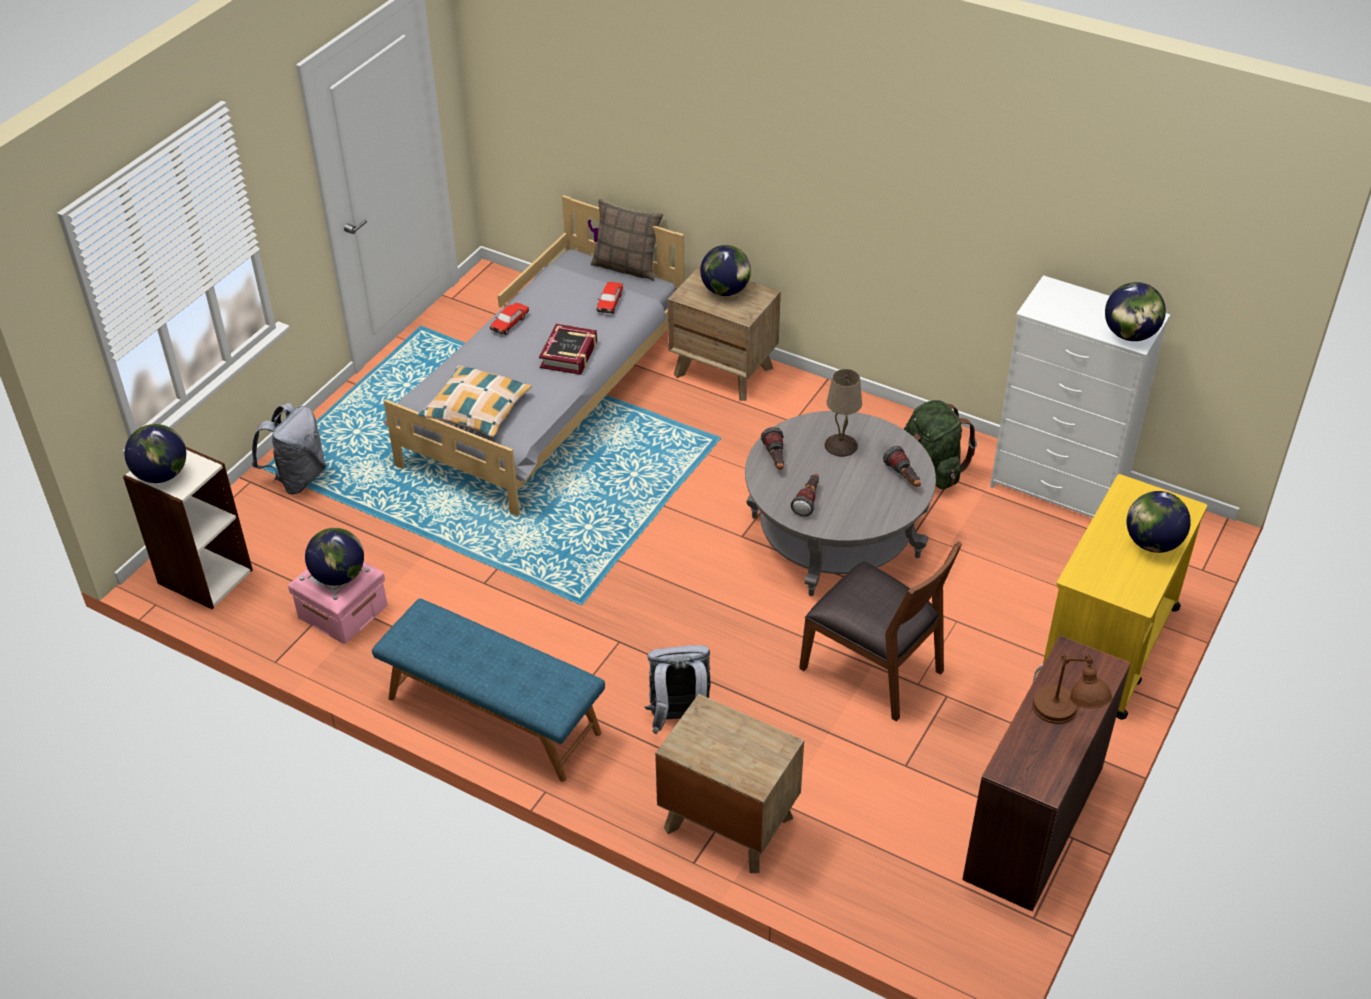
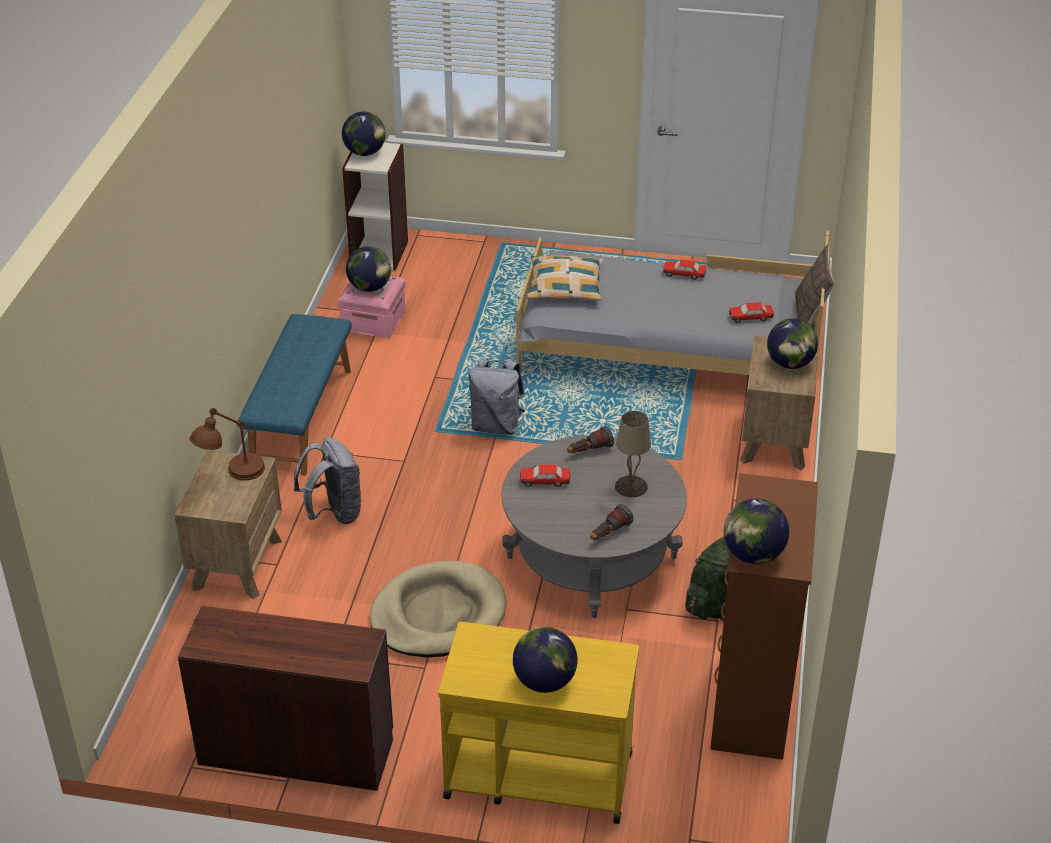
camera: 70 degrees right, 5 degrees down
grey backpack [252,403,326,494] -> grey backpack moved to [469,358,525,435]
book [539,324,597,375] -> none
flashlight [791,473,819,517] -> toy car [520,464,570,487]
brown chair [799,541,962,722] -> beige dog bed [370,561,506,657]
white dresser [990,275,1170,518] -> brown dresser [710,473,818,760]
brown table lamp [1032,655,1112,724] -> brown table lamp moved to [190,408,265,481]

